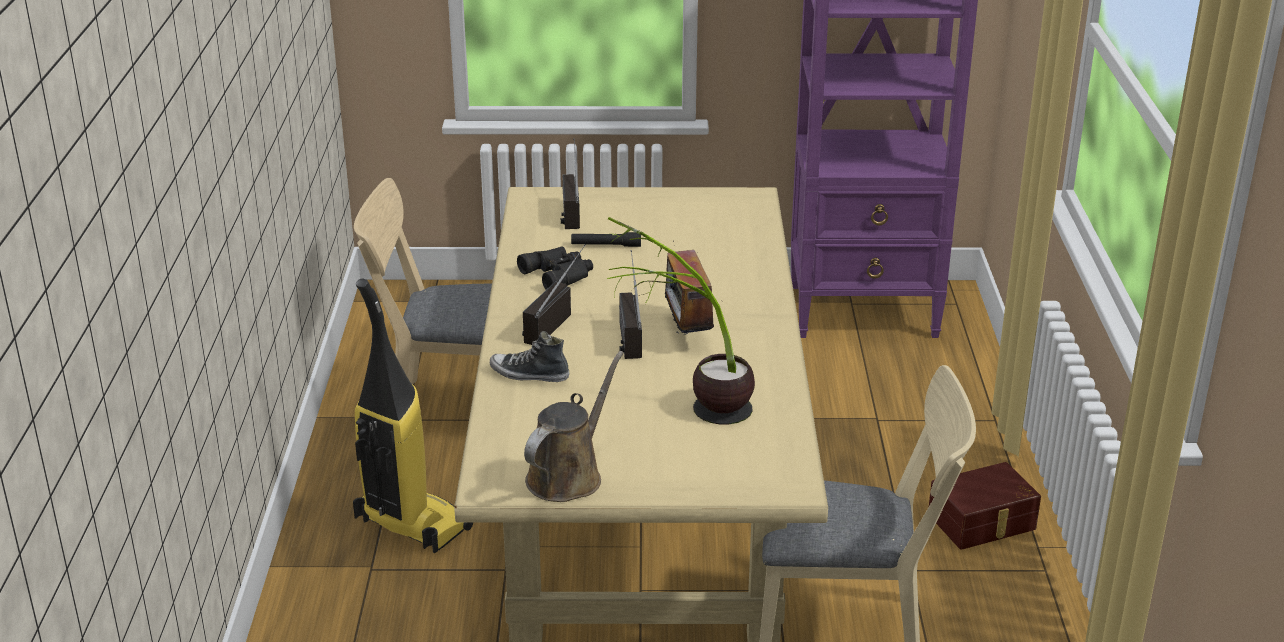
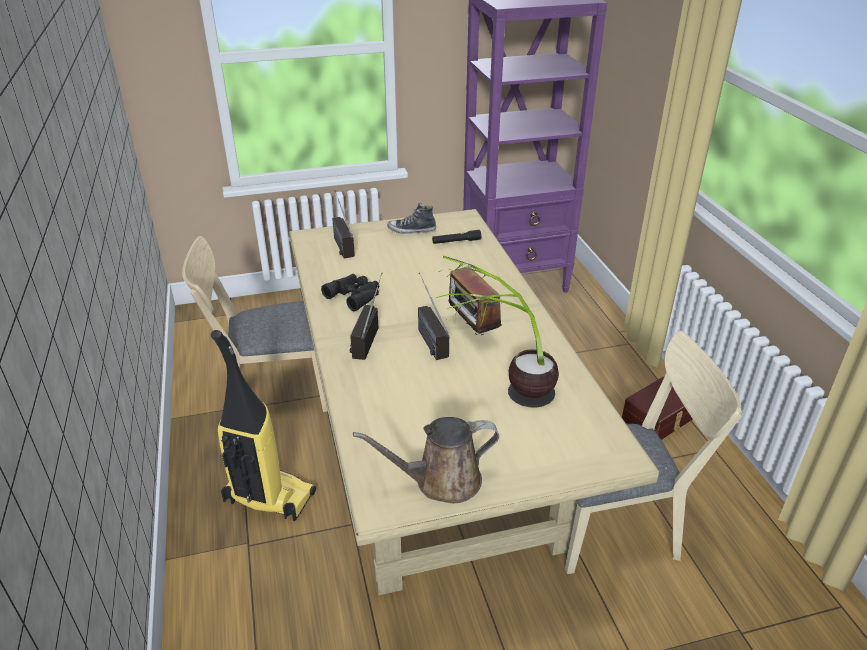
camera: 15 degrees left, 5 degrees up
shoe [490,331,569,382] -> shoe moved to [387,202,436,234]
brown watering can [524,351,624,502] -> brown watering can turned 120 degrees counterclockwise [353,417,499,503]
black flashlight [571,232,641,247] -> black flashlight moved to [432,230,481,244]

